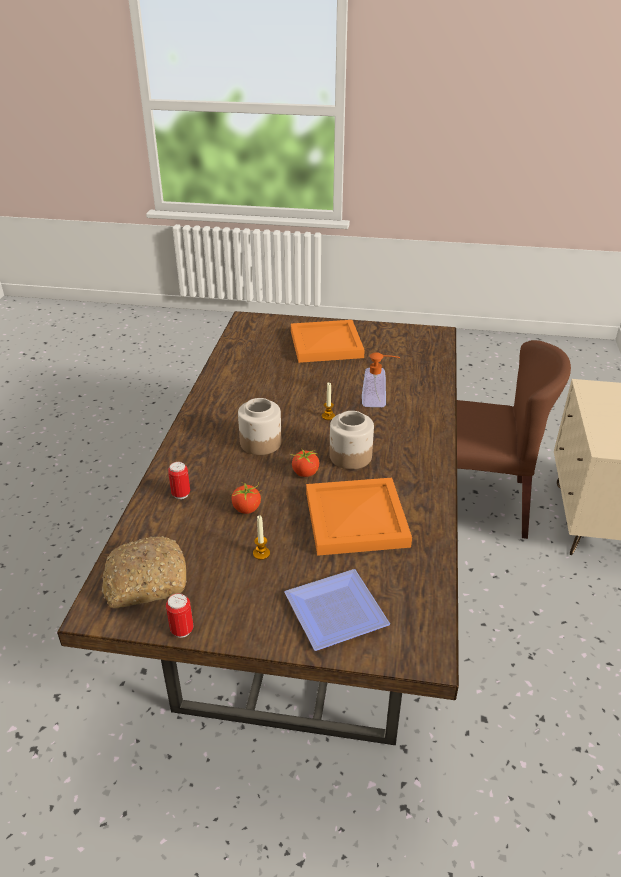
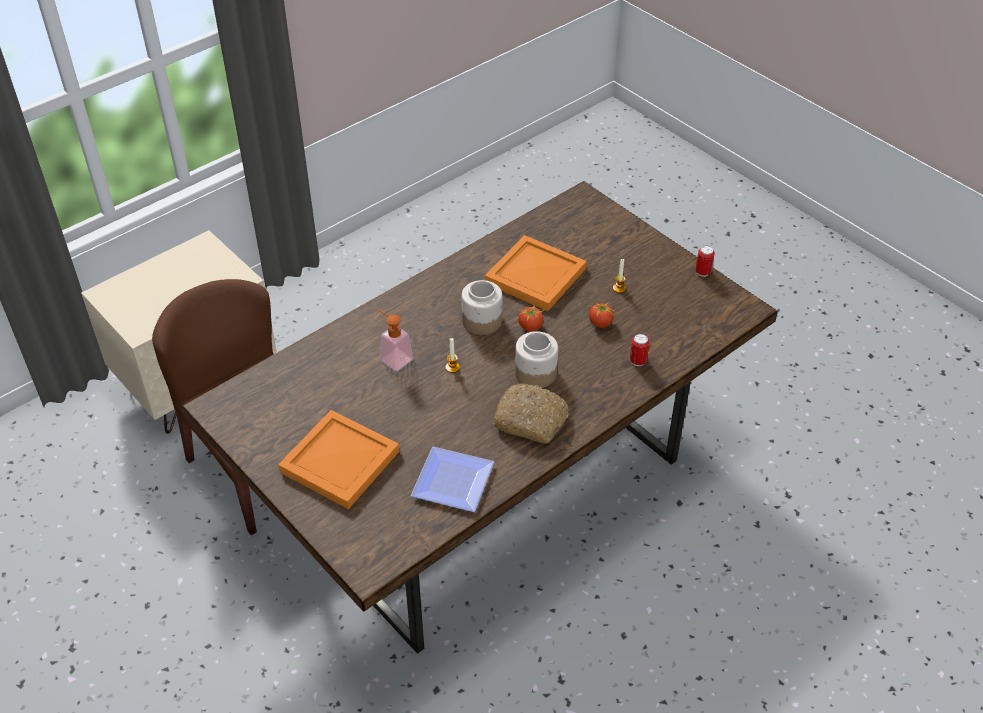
camera: 140 degrees left, 10 degrees up
bread [102,536,187,608] -> bread moved to [493,383,569,444]
plate [284,569,390,651] -> plate moved to [411,447,494,512]

